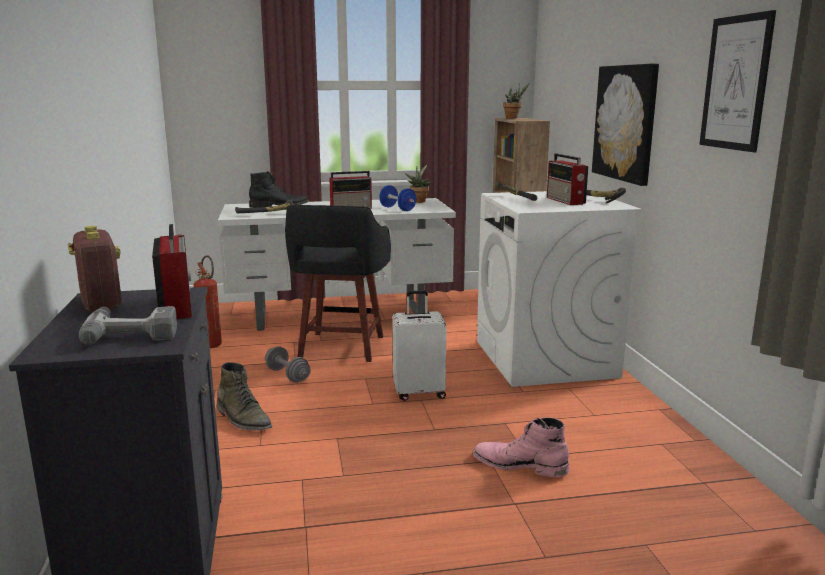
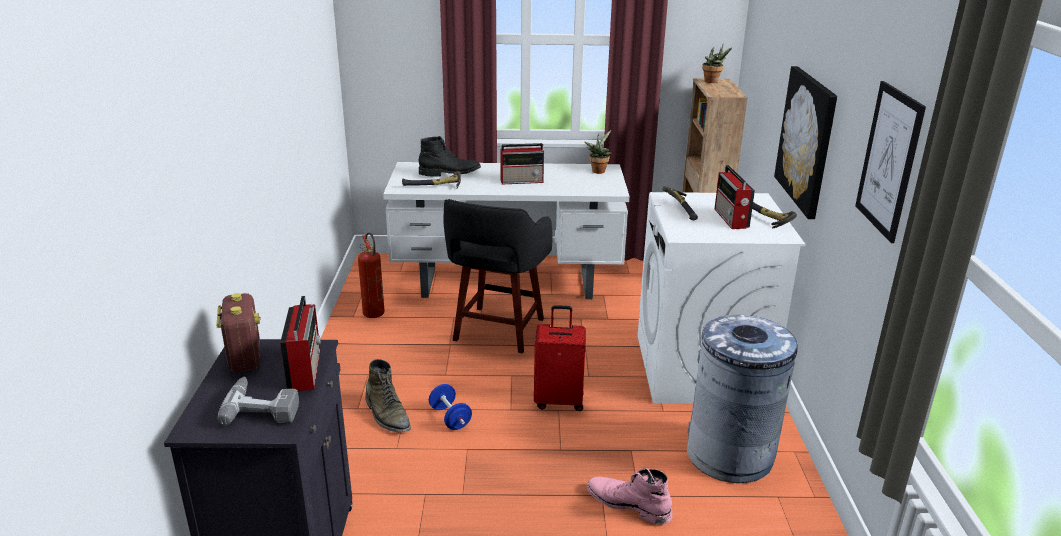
camera: 10 degrees right, 10 degrees up
grey dumbbell [265,346,311,382] -> none
blue dumbbell [379,185,416,211] -> blue dumbbell moved to [429,384,472,430]
white suitcase [393,290,447,401] -> red suitcase [534,305,586,411]
none -> grey trash can [687,315,798,483]

